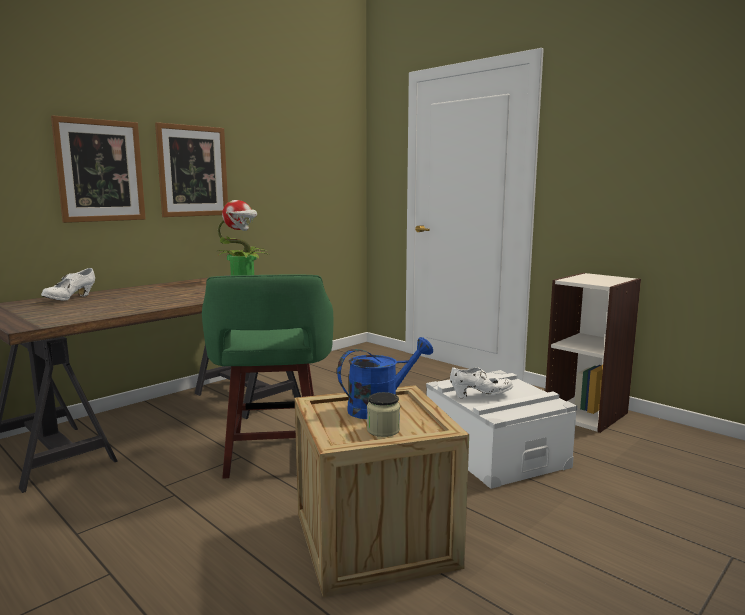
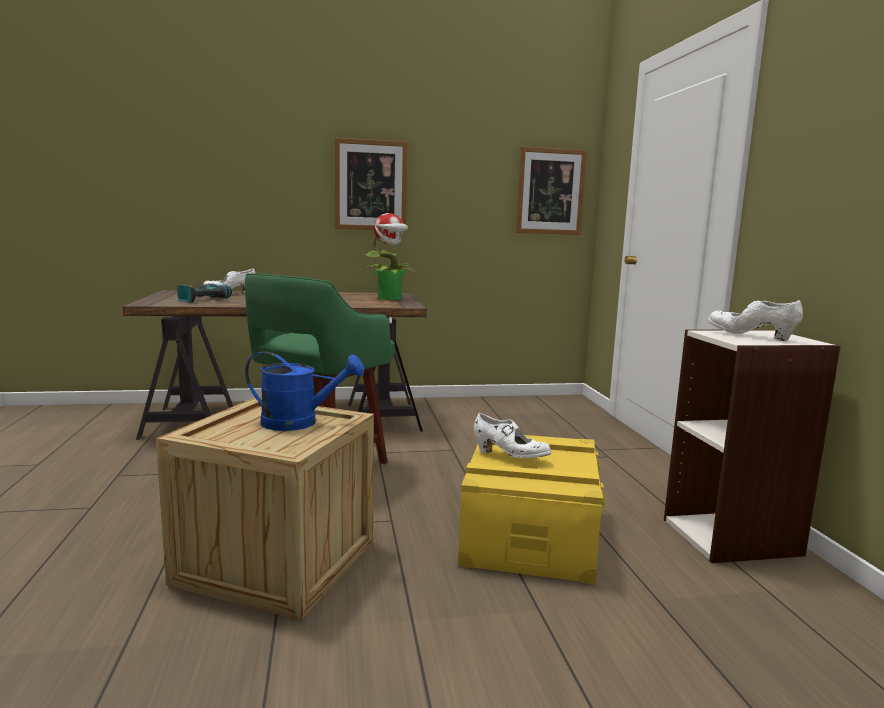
camera: 35 degrees right, 0 degrees up
picture [51,115,146,223] -> picture moved to [516,147,587,235]
jar [367,392,400,437] -> none
white storage box [426,370,577,489] -> yellow storage box [458,435,606,585]
none -> power drill [177,284,232,303]
none -> white shoe [708,300,803,341]

